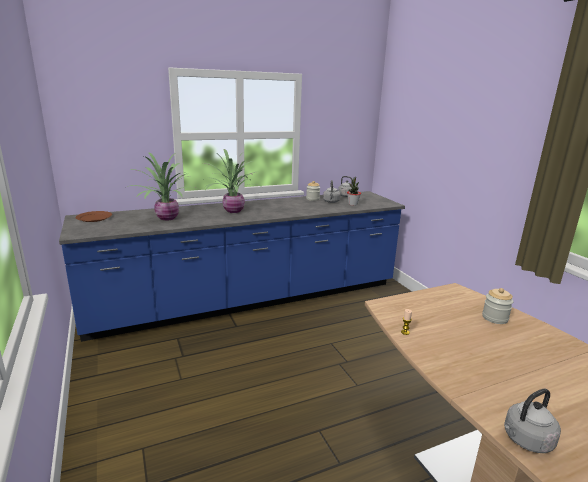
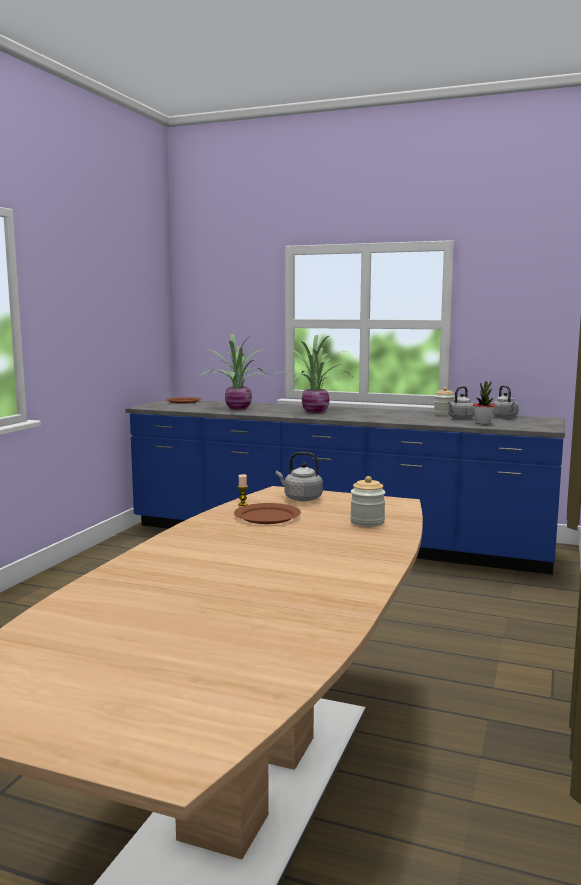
camera: 45 degrees right, 10 degrees down
grey kettle [504,389,561,453] -> grey kettle moved to [276,452,323,501]
none -> brown plate [234,503,301,524]

